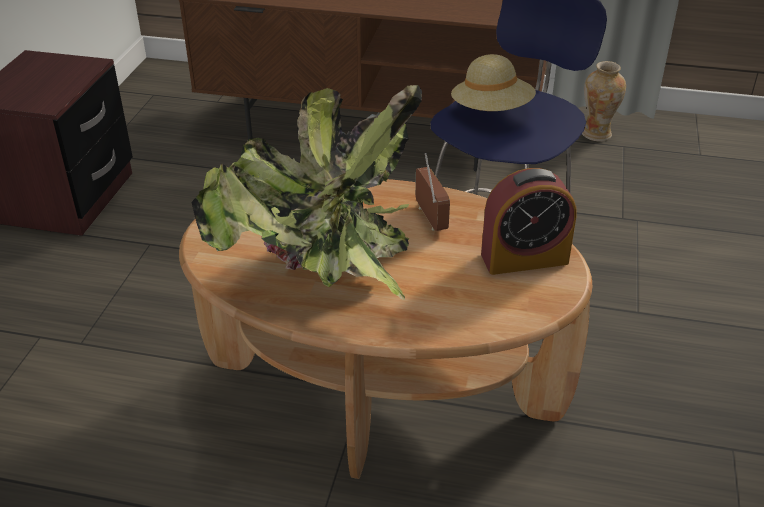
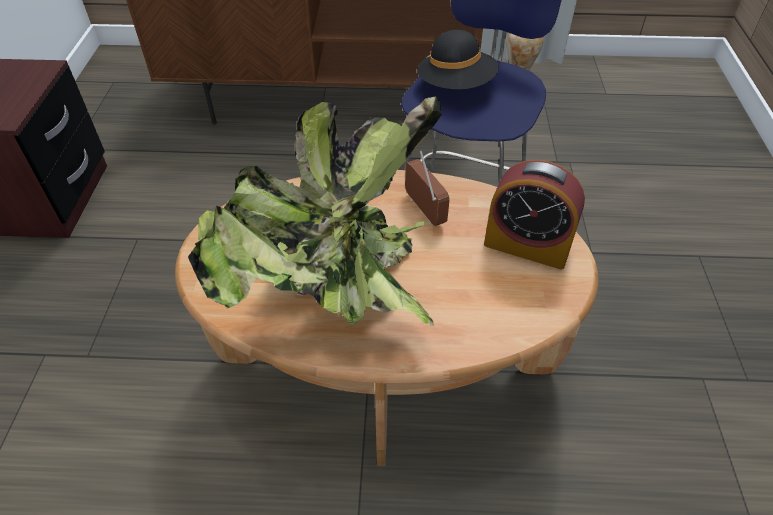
camera: 10 degrees left, 10 degrees up
beige hat [451,54,536,111] -> black hat [417,30,499,90]
alarm clock [481,168,577,275] -> alarm clock turned 45 degrees clockwise [484,160,585,270]

